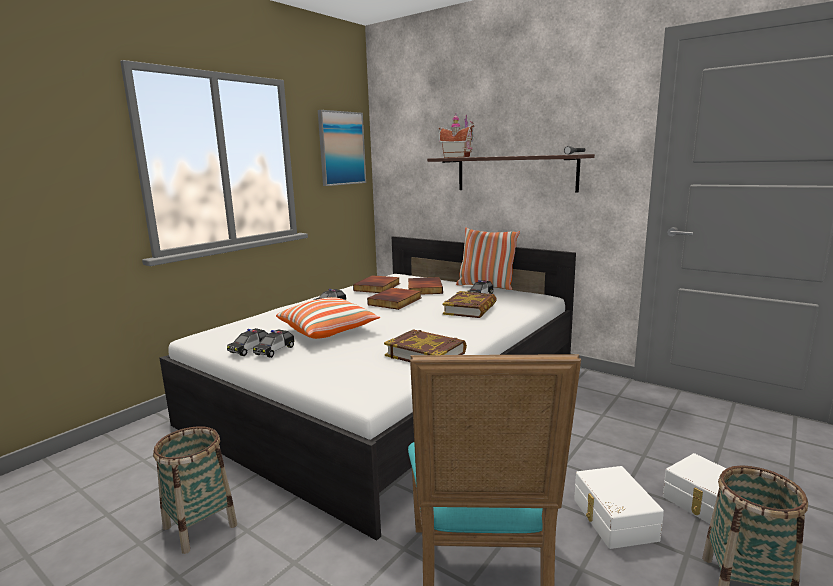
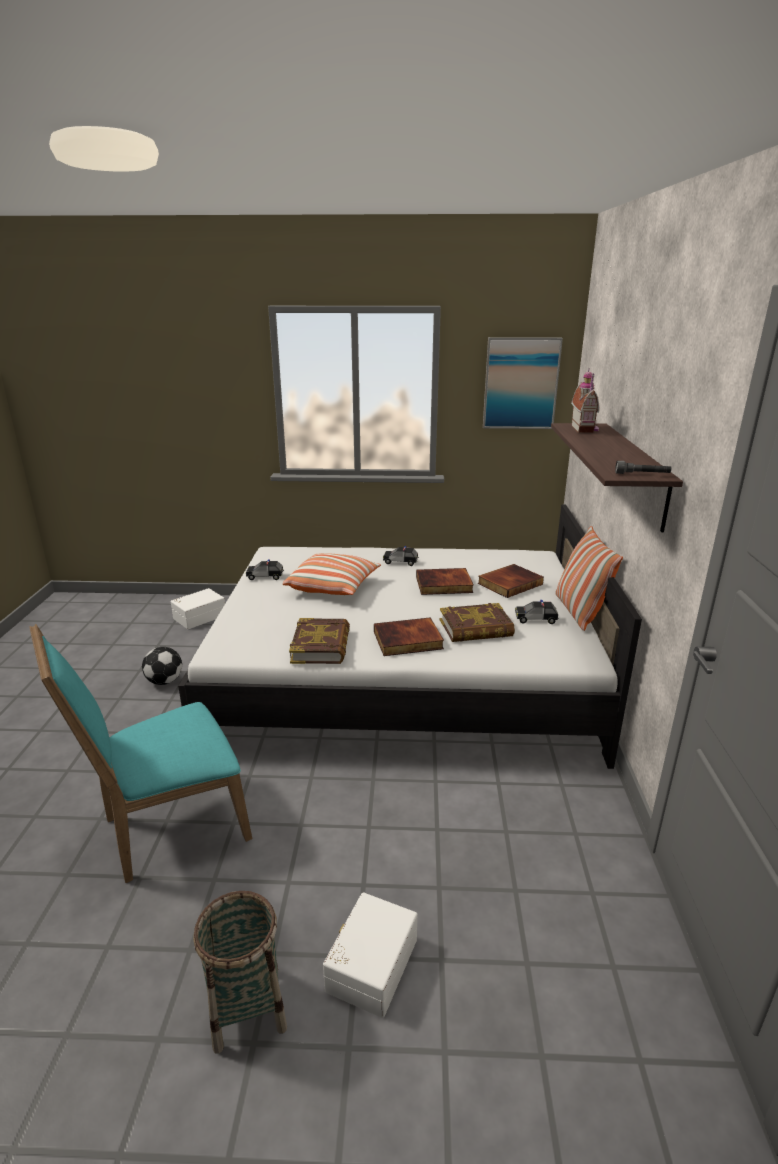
camera: 55 degrees right, 10 degrees up
basket [153,426,237,554] -> football [142,647,182,685]
toy car [253,329,294,358] -> none
book [353,275,400,293] -> book moved to [374,618,444,656]
white storage box [574,466,664,549] -> white storage box moved to [171,588,225,629]

